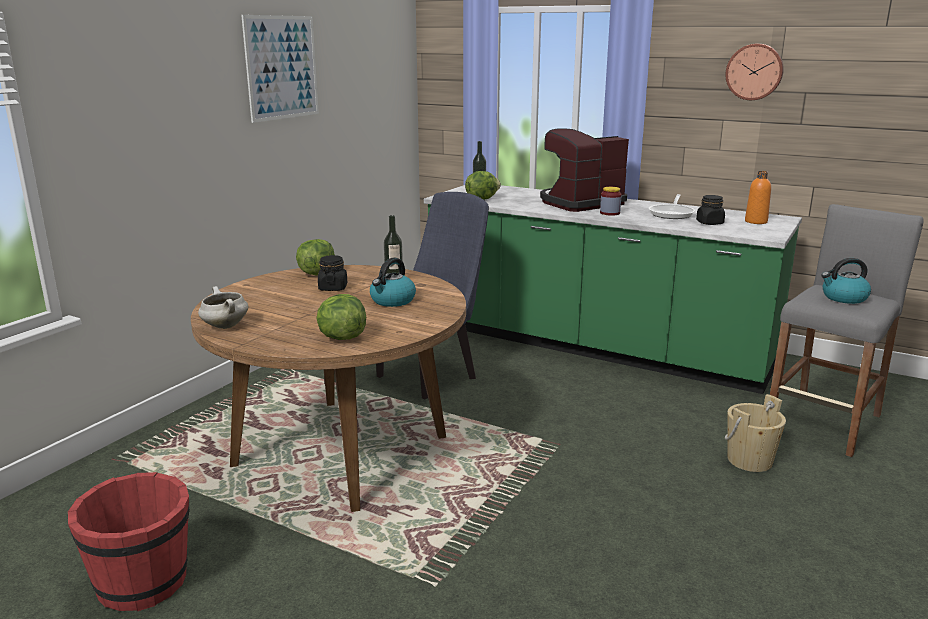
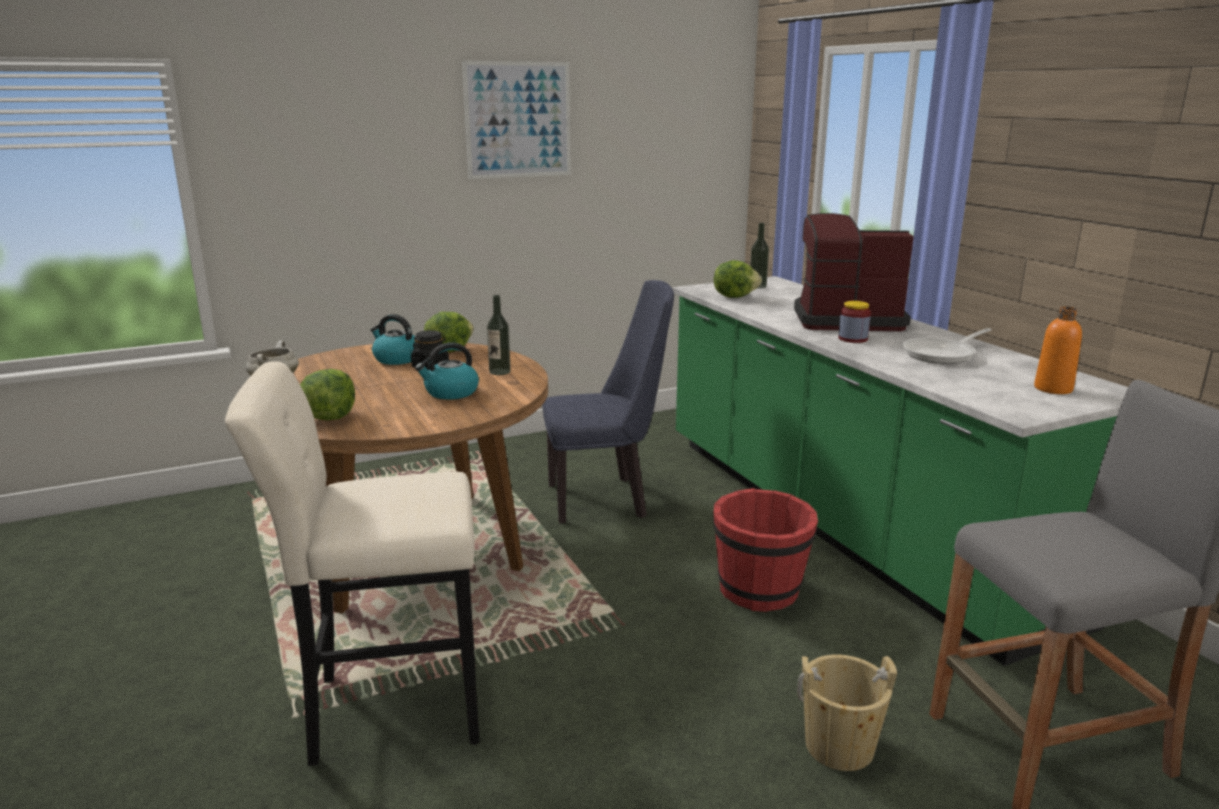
camera: 35 degrees right, 0 degrees up
red bucket [68,472,190,611] -> red bucket moved to [713,488,818,612]
black jar [696,195,725,225] -> none
wall clock [725,44,784,100] -> none
kettle [821,258,871,304] -> kettle moved to [371,314,415,365]
none -> beige stool [225,361,480,766]

